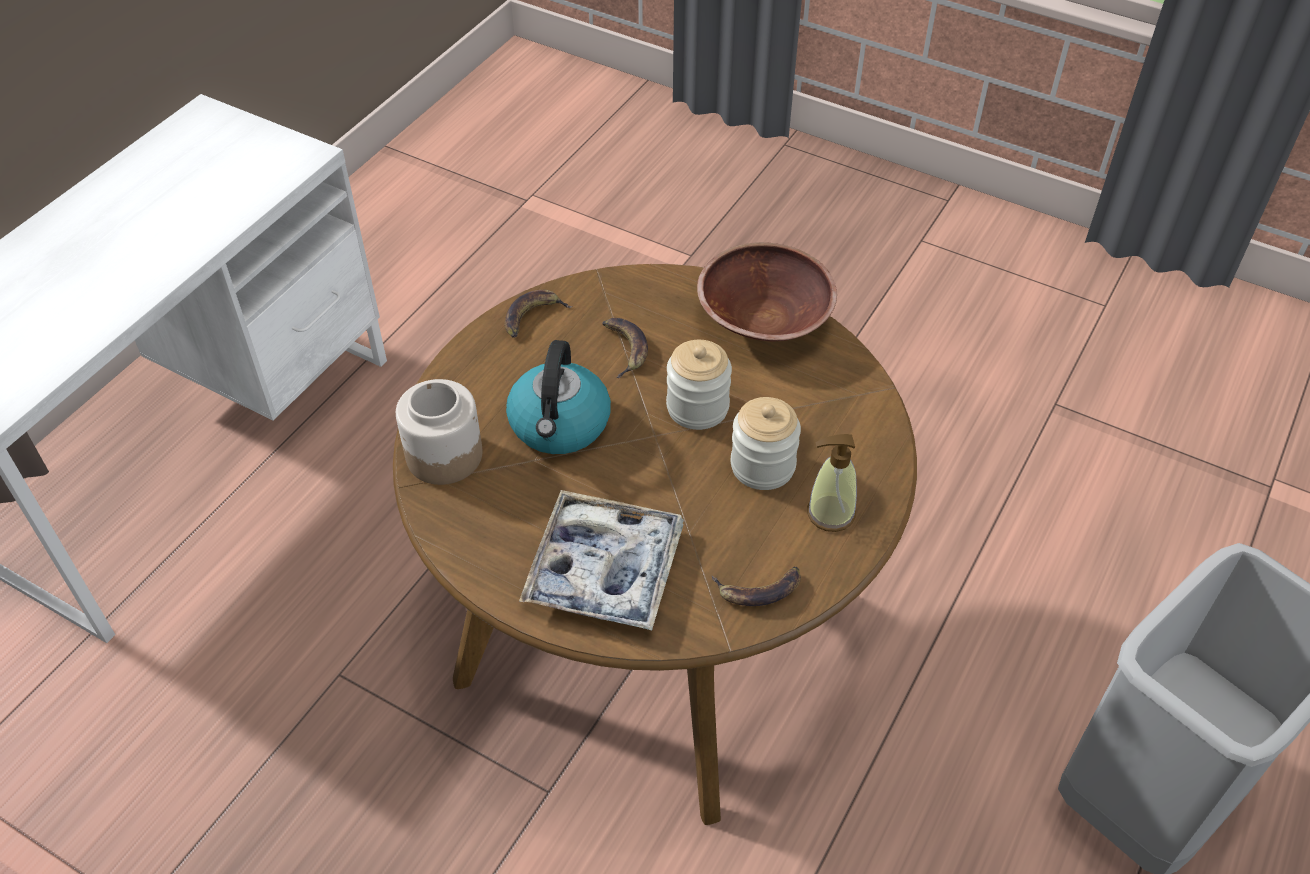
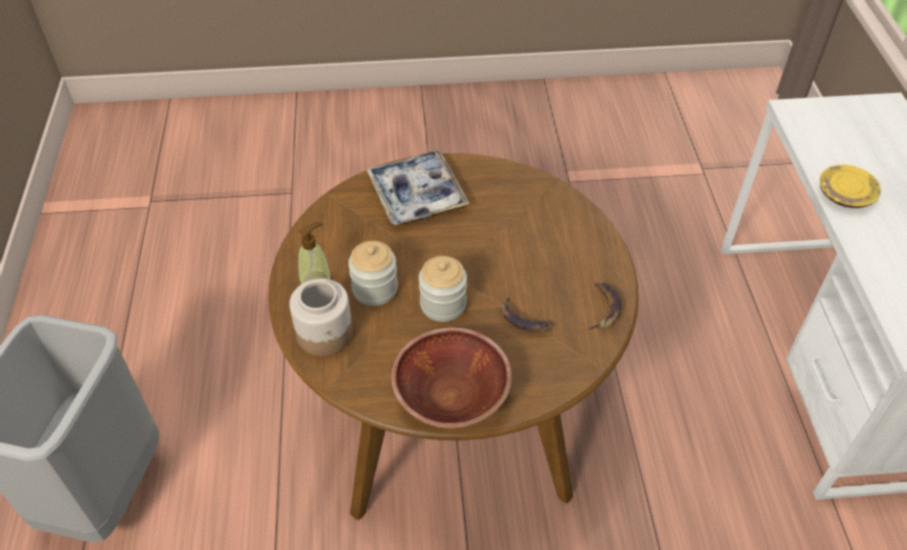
camera: 145 degrees right, 0 degrees up
jar [396,379,483,485] -> jar moved to [289,278,353,356]
kettle [506,340,611,454] -> none
banana [712,566,801,606] -> none
none -> yellow plate [820,165,881,208]

